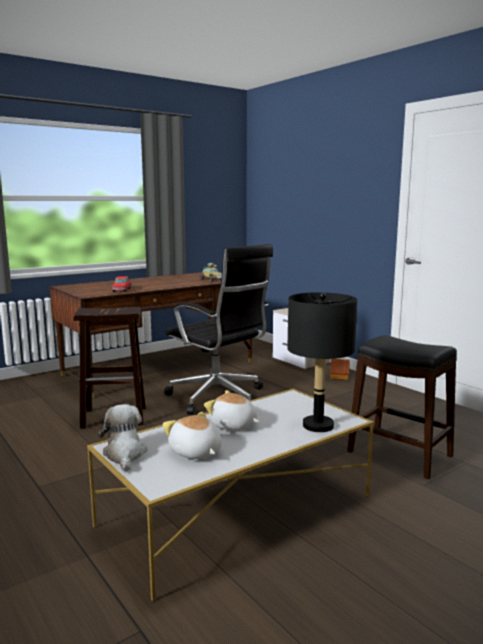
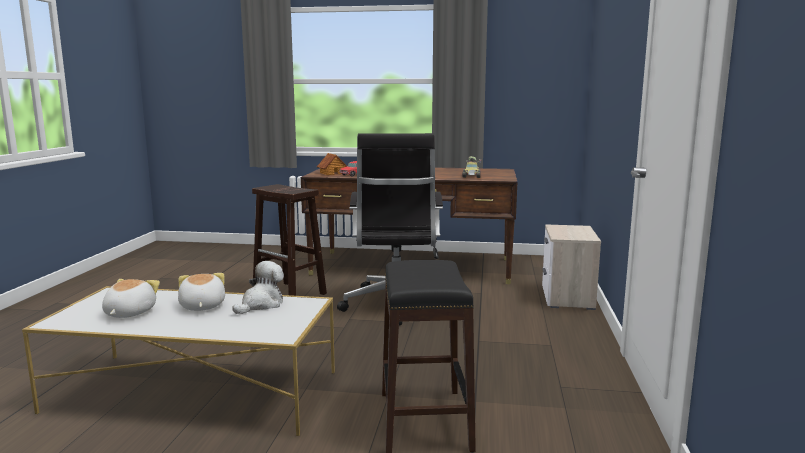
camera: 45 degrees right, 0 degrees up
plush toy [98,404,148,472] -> plush toy moved to [233,261,284,314]
black table lamp [287,292,357,432] -> none
toy house [330,359,350,380] -> toy house moved to [317,153,347,175]

